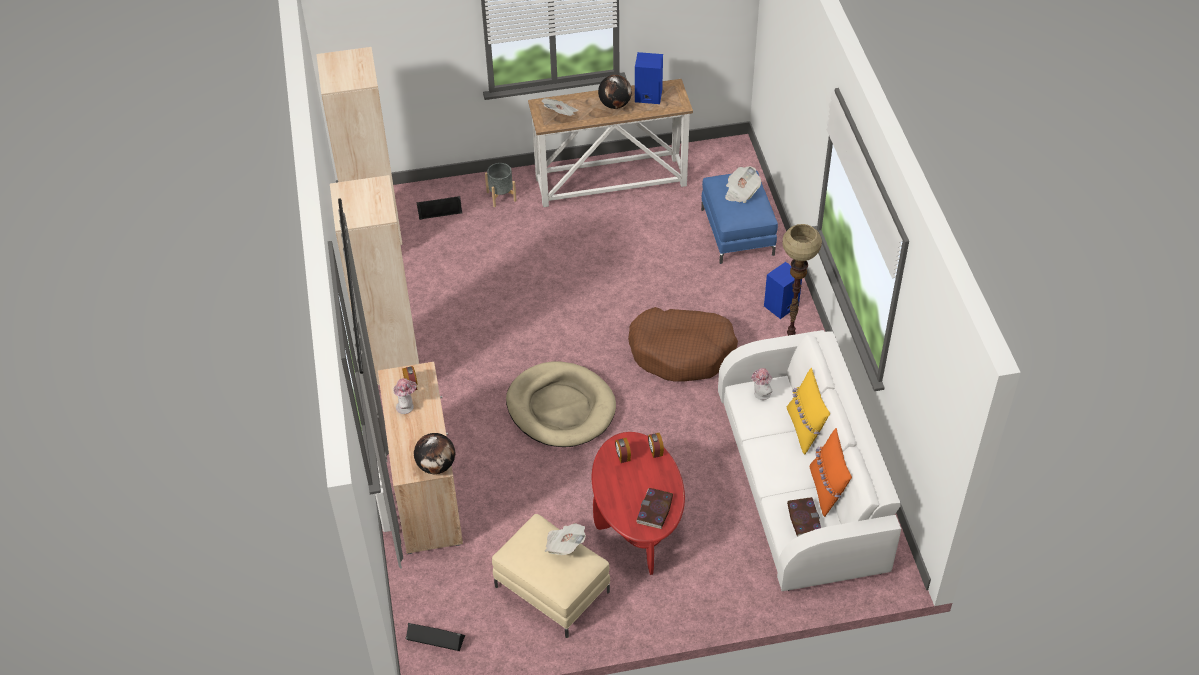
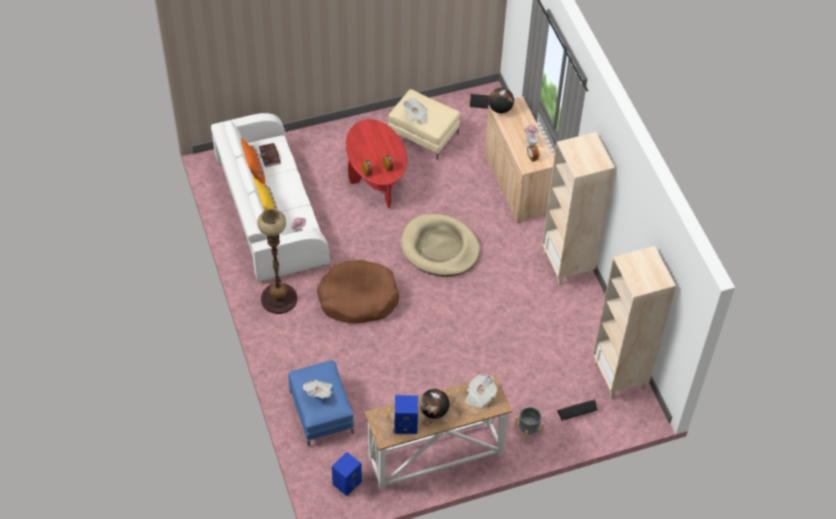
camera: 170 degrees right, 5 degrees up
book [637,488,673,529] -> none
blue speaker [764,262,802,319] -> blue speaker moved to [332,452,362,496]

